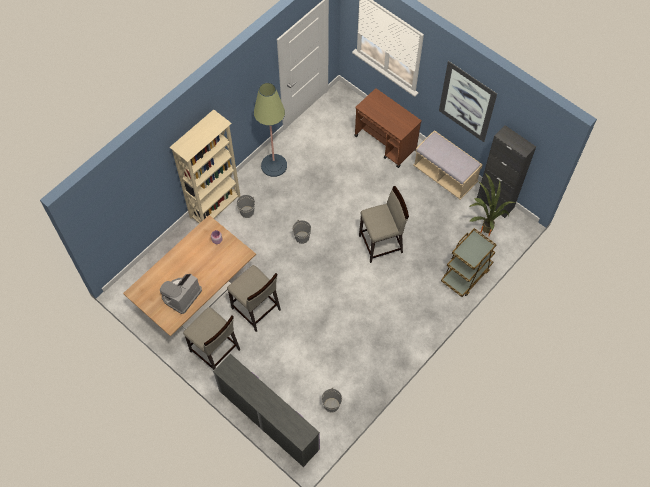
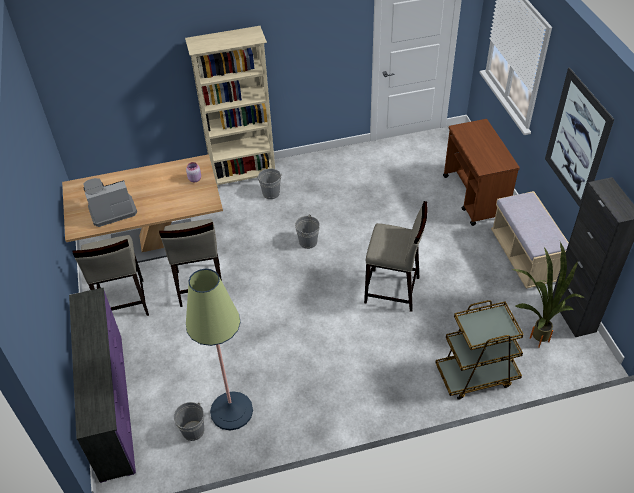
camera: 35 degrees right, 15 degrees down
floor lamp [254,82,287,177] -> floor lamp moved to [186,268,253,431]

